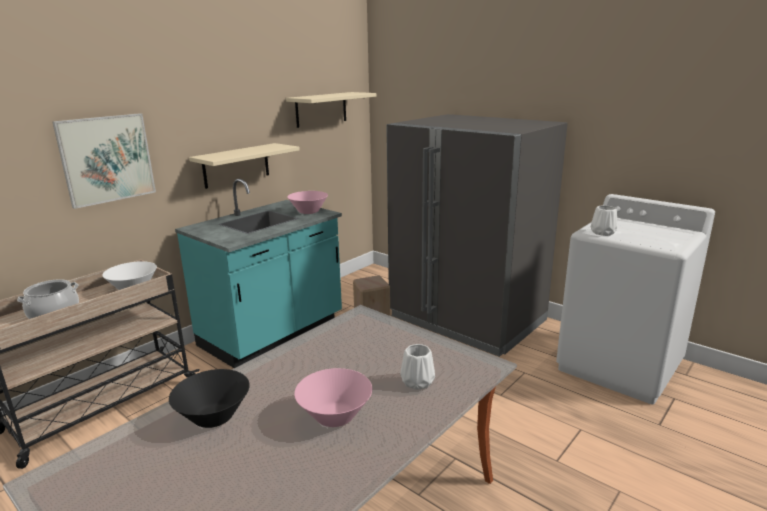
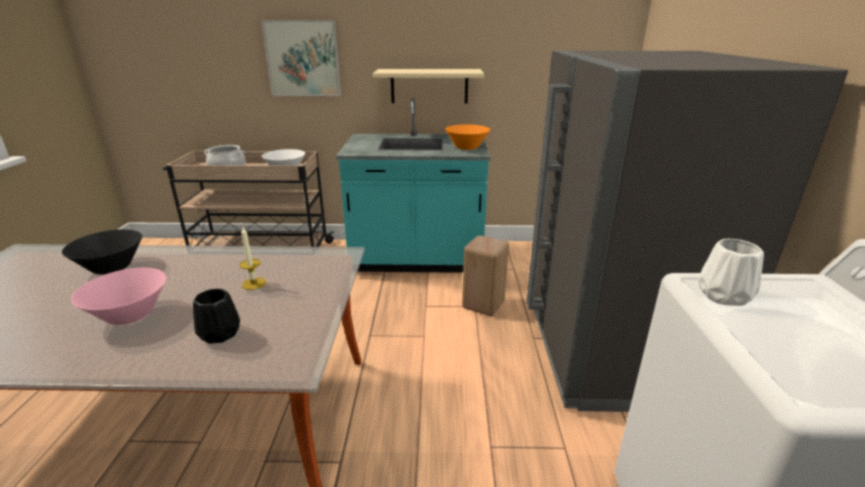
camera: 50 degrees right, 5 degrees up
beige shelf [286,92,377,128] -> none
pink bowl [287,191,328,214] -> orange bowl [445,124,490,150]
white vase [400,344,435,390] -> black vase [193,289,240,344]
none -> candle [240,227,266,290]

